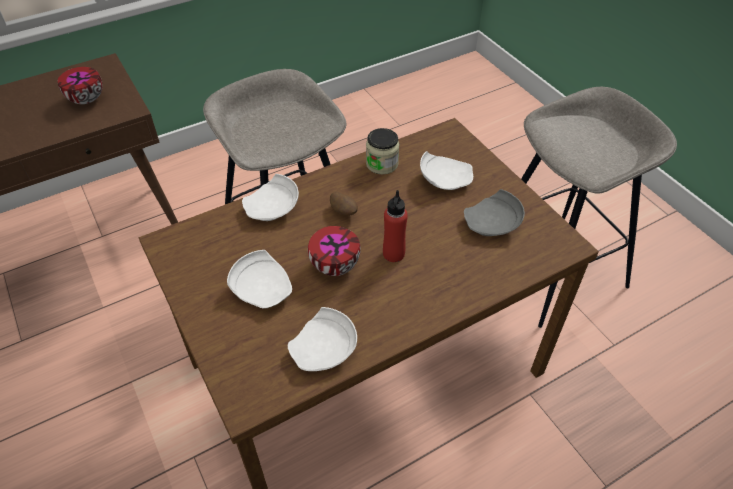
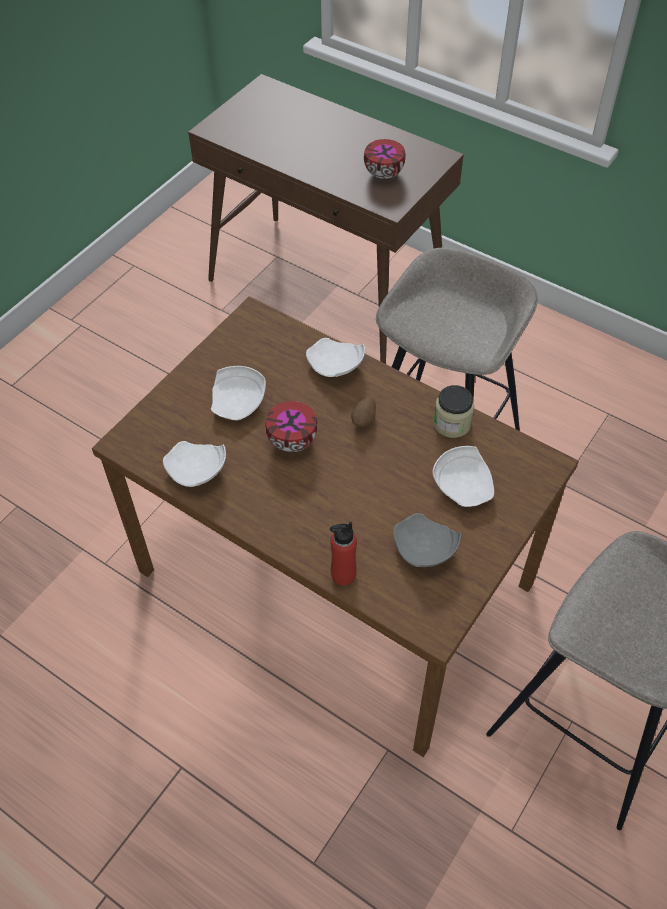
camera: 65 degrees right, 5 degrees up
red bottle [383,190,408,262] -> red bottle moved to [330,522,357,585]

